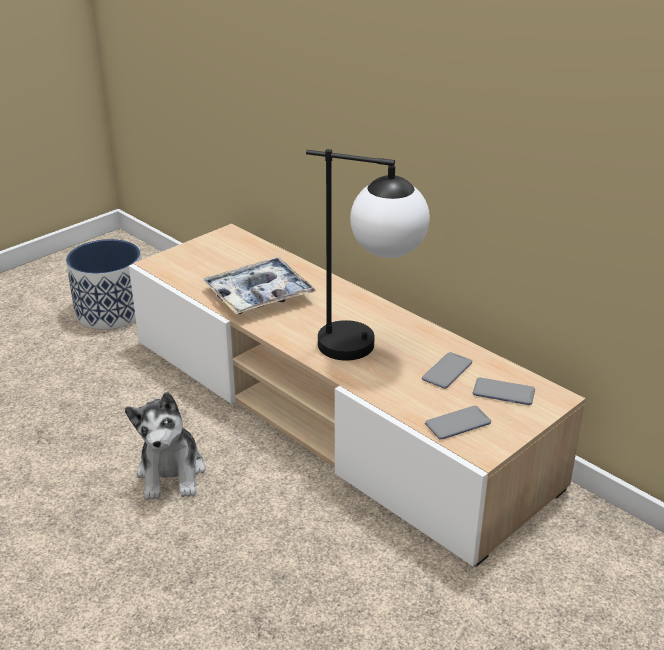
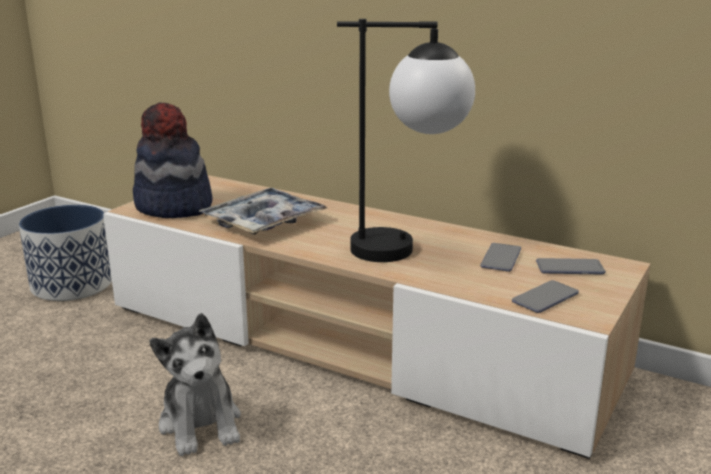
camera: 15 degrees left, 10 degrees down
none -> hat [132,102,212,218]

